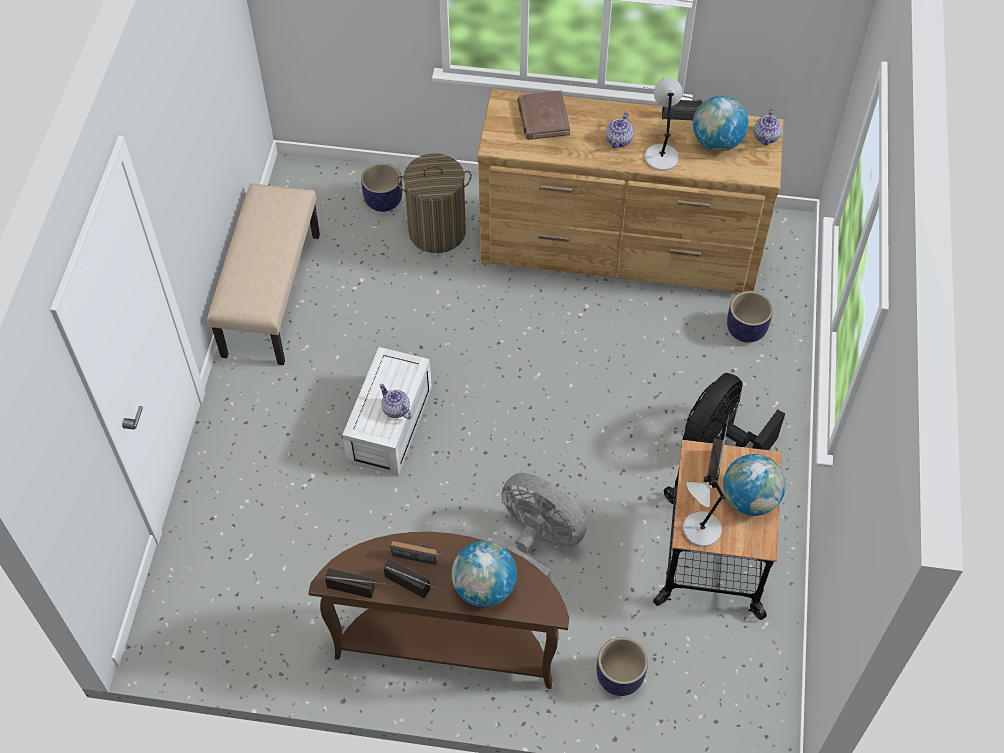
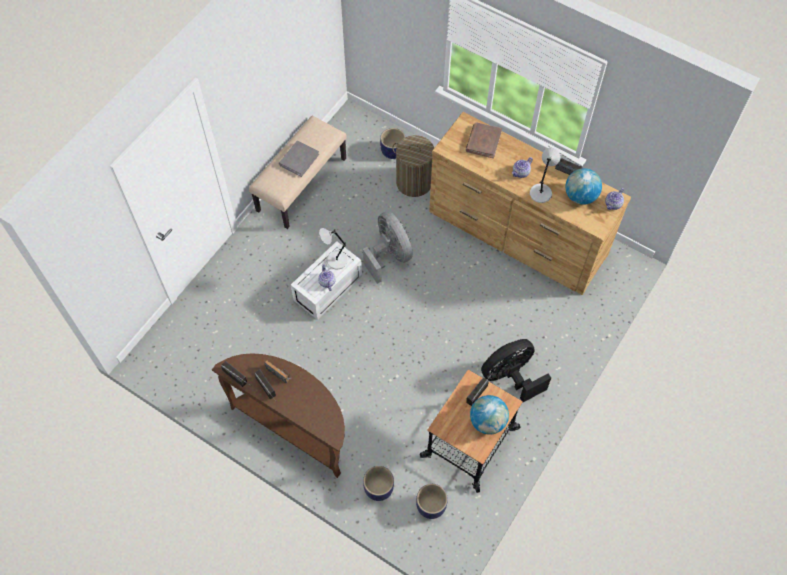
camera: 25 degrees right, 5 degrees up
globe [452,541,517,607] -> none
grey fan [502,473,587,579] -> grey fan moved to [363,211,413,284]
grey table lamp [683,476,726,547] -> grey table lamp moved to [319,228,348,269]
planter [727,291,773,343] -> planter moved to [416,484,448,519]
none -> grey book [279,141,319,177]

